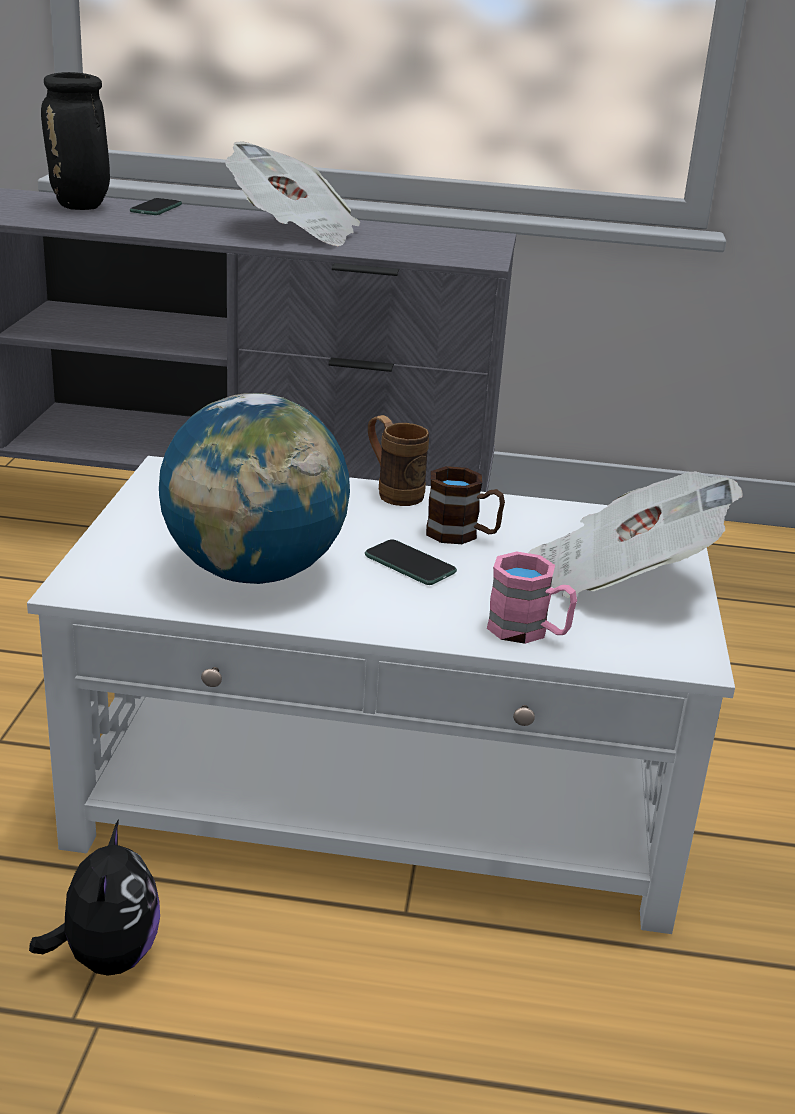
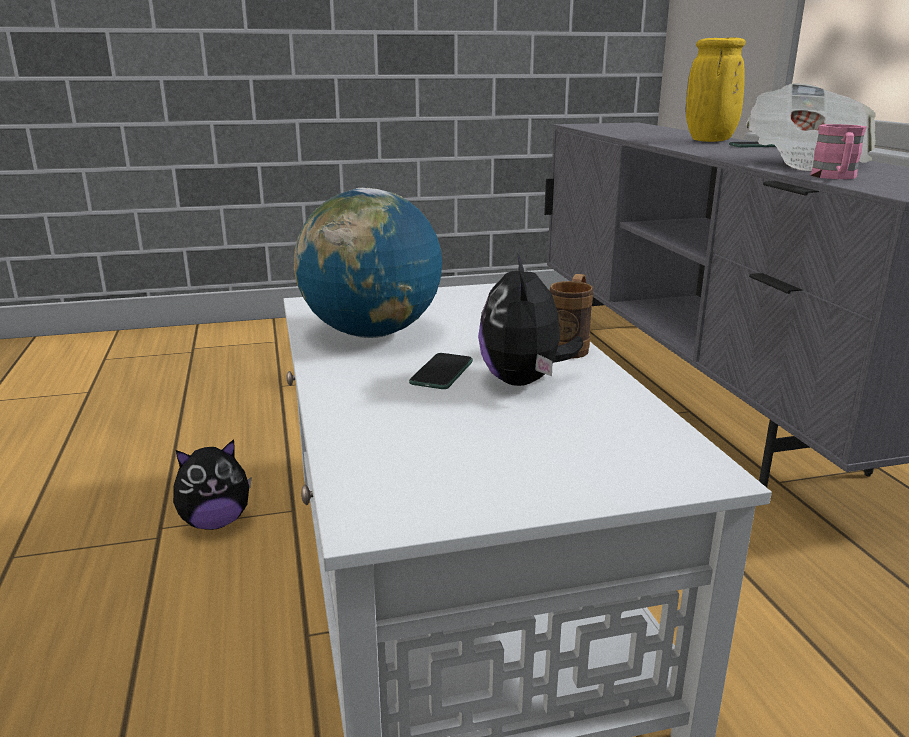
camera: 70 degrees right, 5 degrees down
black vase [41,72,110,210] -> yellow vase [686,37,745,142]
brown mug [426,466,505,544] -> plush toy [478,253,583,386]
pink mug [487,551,577,644] -> pink mug moved to [810,124,867,179]
newspaper [529,471,743,598] -> none

